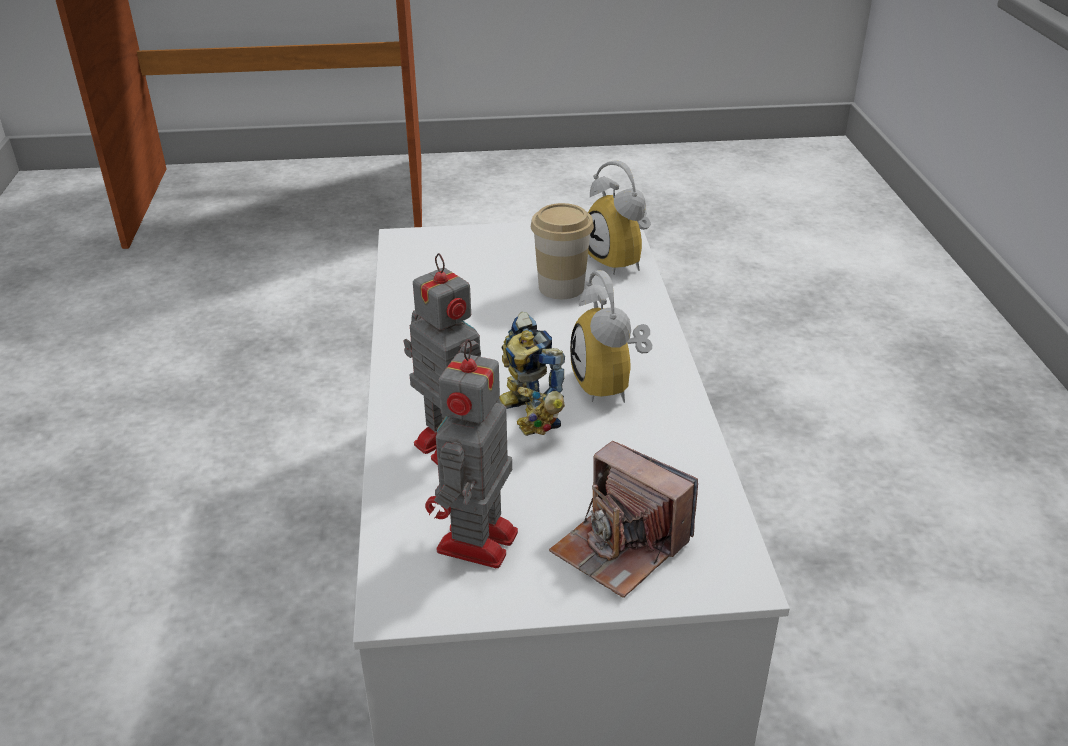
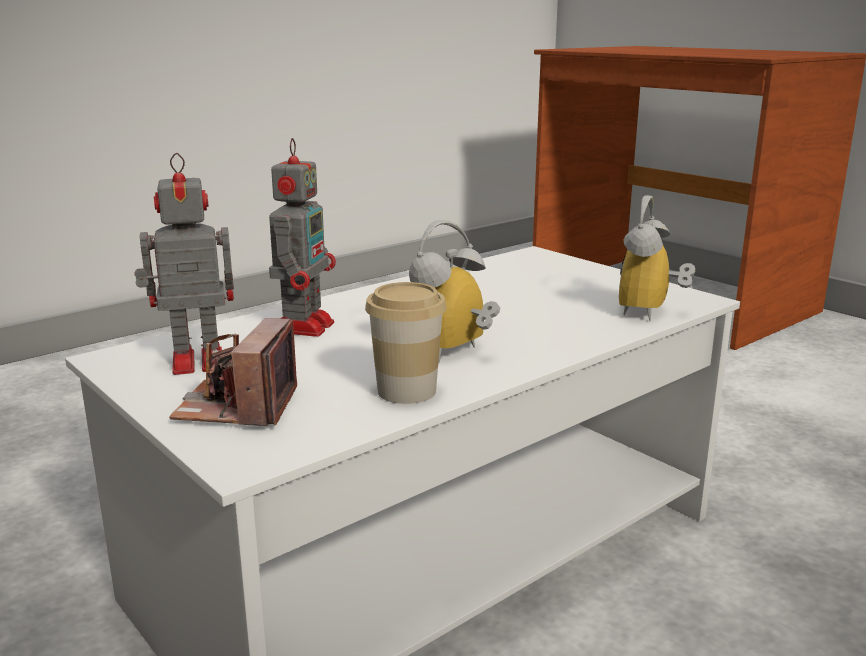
camera: 55 degrees right, 15 degrees down
toy robot [499,312,565,436] -> none
cup [531,203,594,299] -> cup moved to [365,282,447,404]

